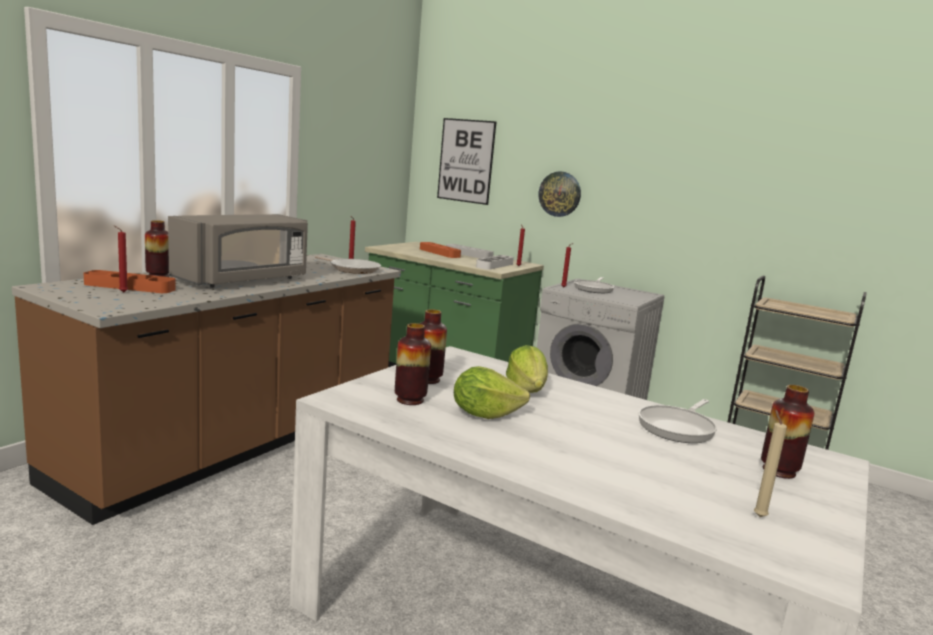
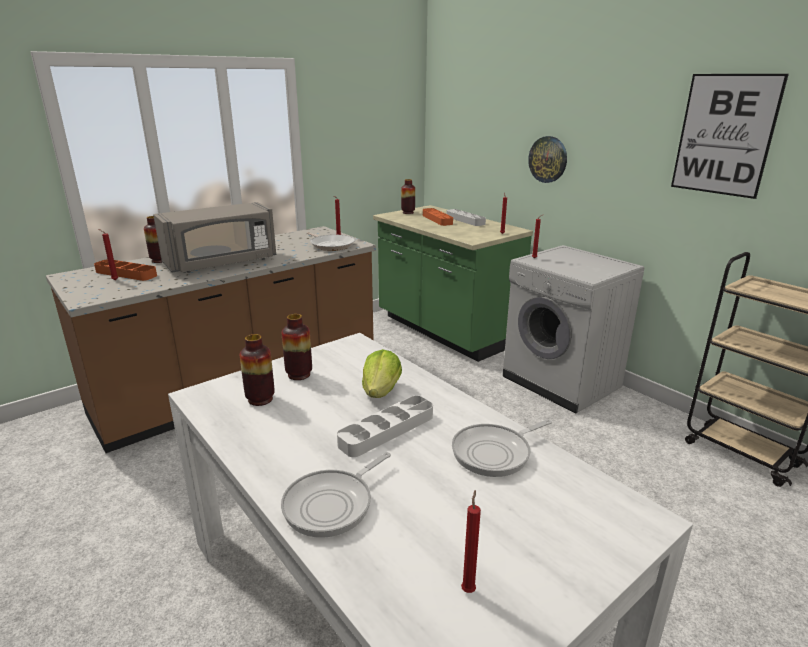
camera: 20 degrees right, 10 degrees up
picture [437,118,496,205] -> picture moved to [671,74,789,199]
lettuce [454,366,530,419] -> none
white tray [476,255,514,270] -> white tray moved to [337,396,433,457]
frying pan [574,277,614,293] -> frying pan moved to [281,452,391,538]
beige candle [754,410,787,517] -> red candle [461,490,481,593]
vase [761,385,814,479] -> vase moved to [401,179,415,214]

